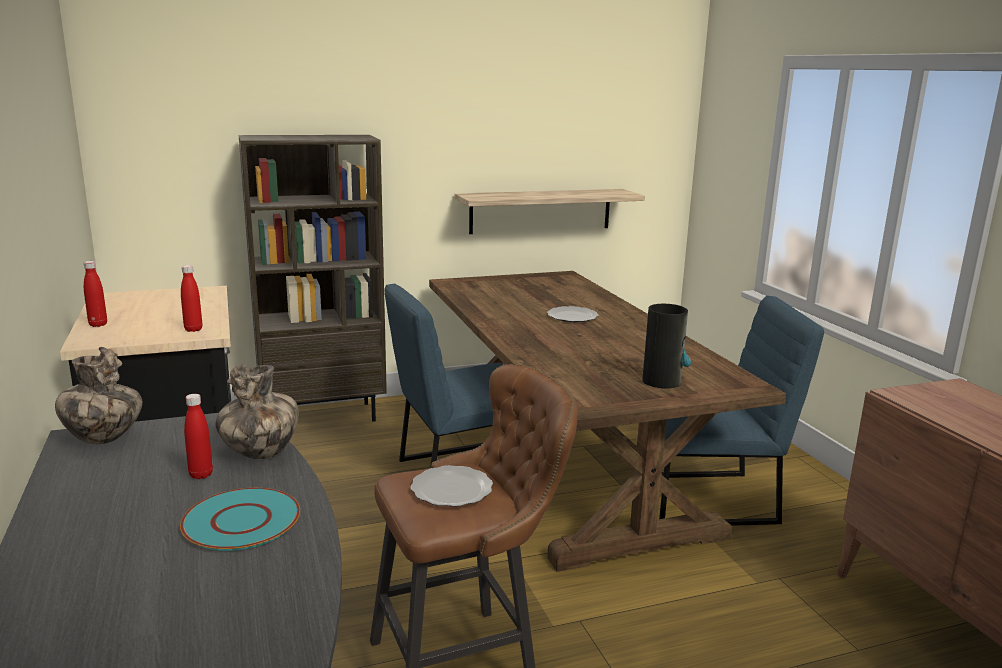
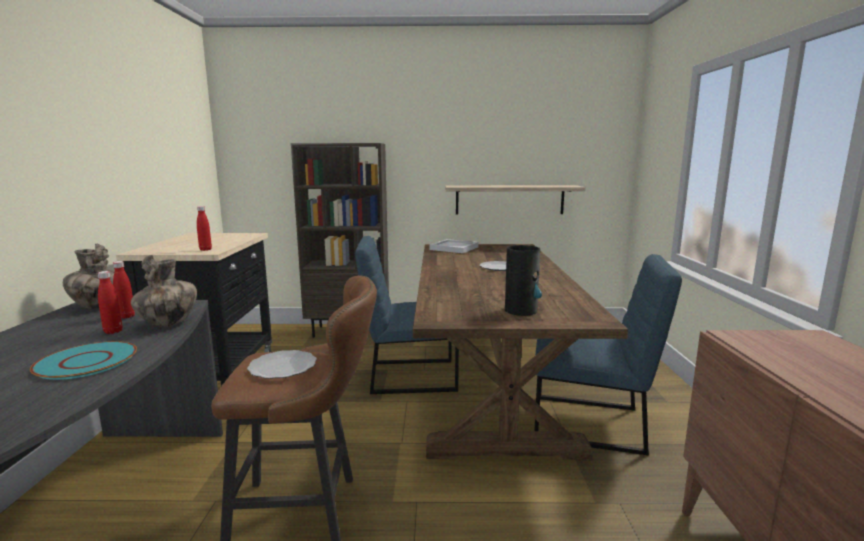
camera: 20 degrees right, 5 degrees down
red bottle [84,261,107,327] -> red bottle moved to [113,261,135,319]
none -> white tray [430,239,479,253]

